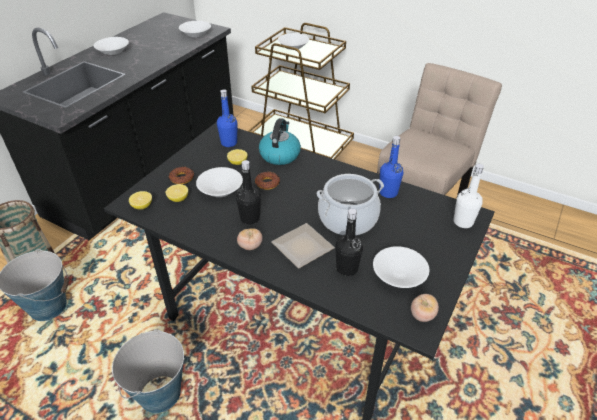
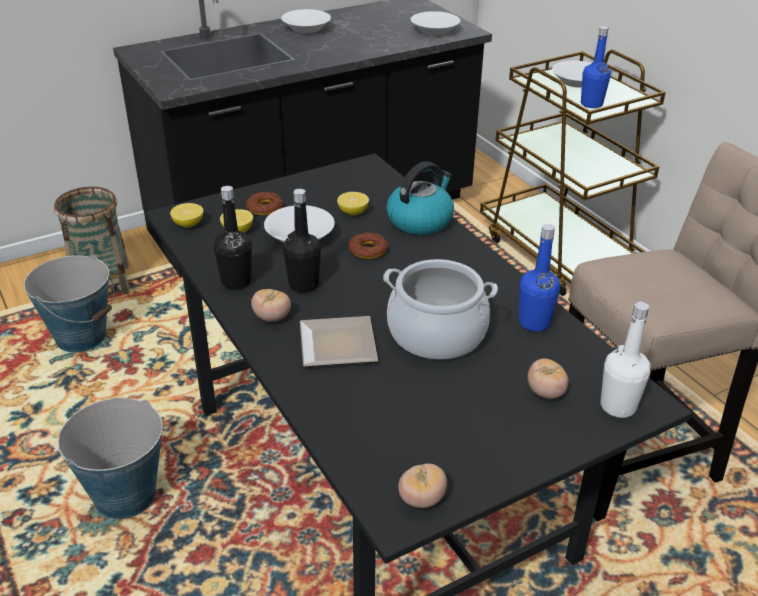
camera: 30 degrees right, 5 degrees down
blue bottle [217,89,237,147] -> blue bottle moved to [581,26,611,108]
black bottle [335,208,363,276] -> black bottle moved to [214,186,252,290]
white bowl [373,246,429,288] -> none
none -> tomato [528,358,569,399]

